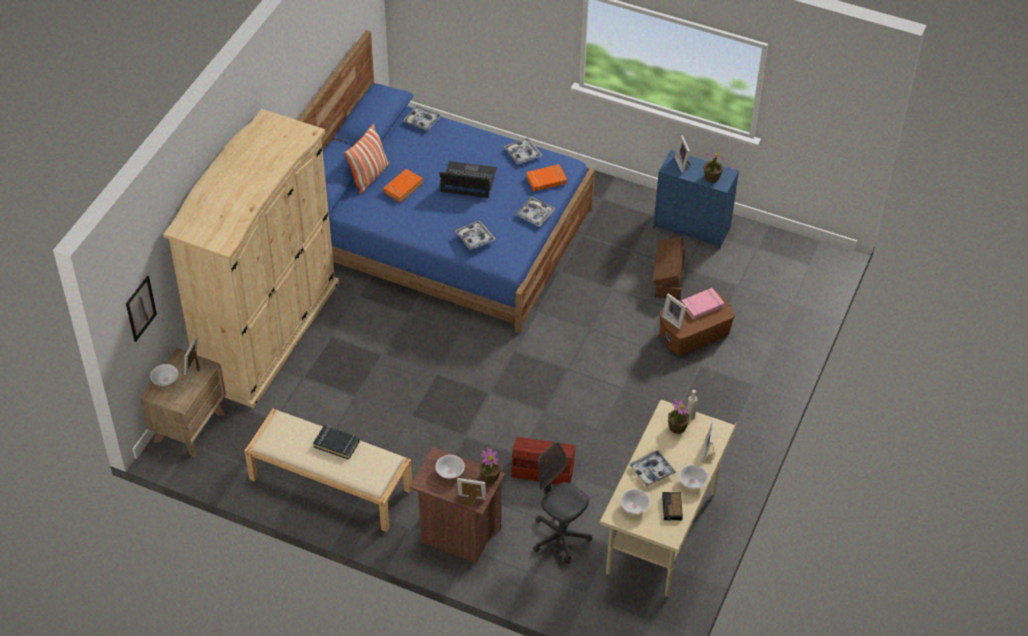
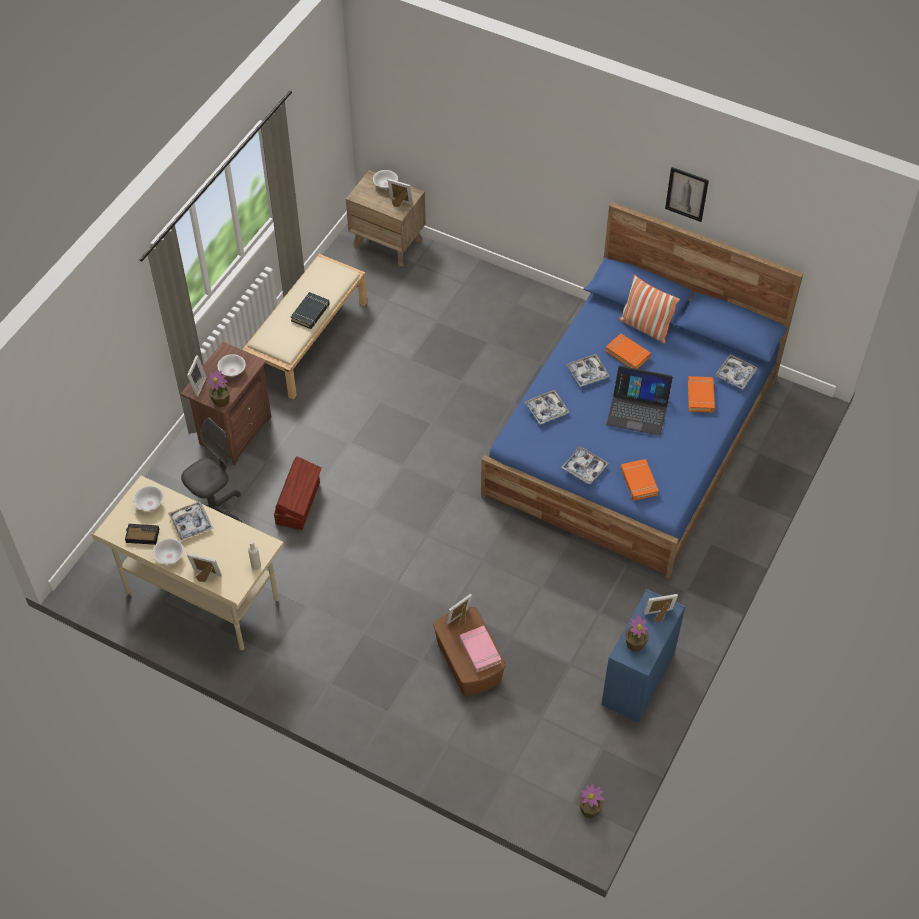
camera: 95 degrees right, 5 degrees up
picture [126,276,157,342] -> picture moved to [665,167,709,222]
beige wardrobe [163,109,339,408] -> none
laptop [439,161,497,198] -> laptop turned 90 degrees clockwise [606,366,673,436]
tray [504,138,543,165] -> tray moved to [566,354,609,387]
brown storage box [653,236,686,300] -> none
potted plant [668,399,689,434] -> potted plant moved to [579,784,604,818]
none -> orange book [688,376,715,412]

